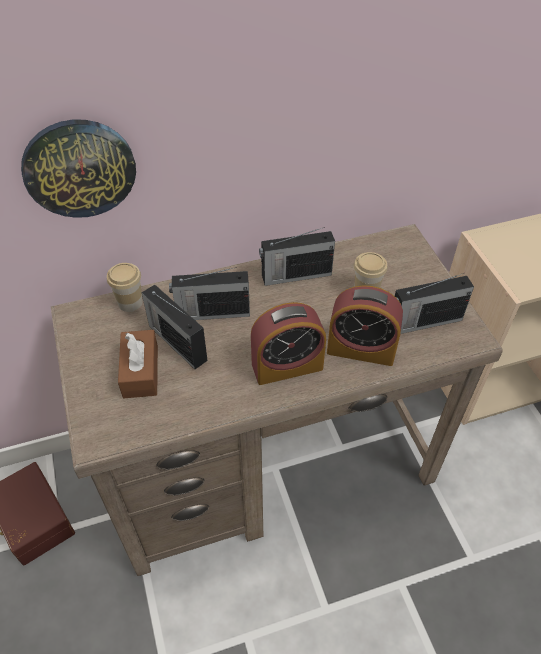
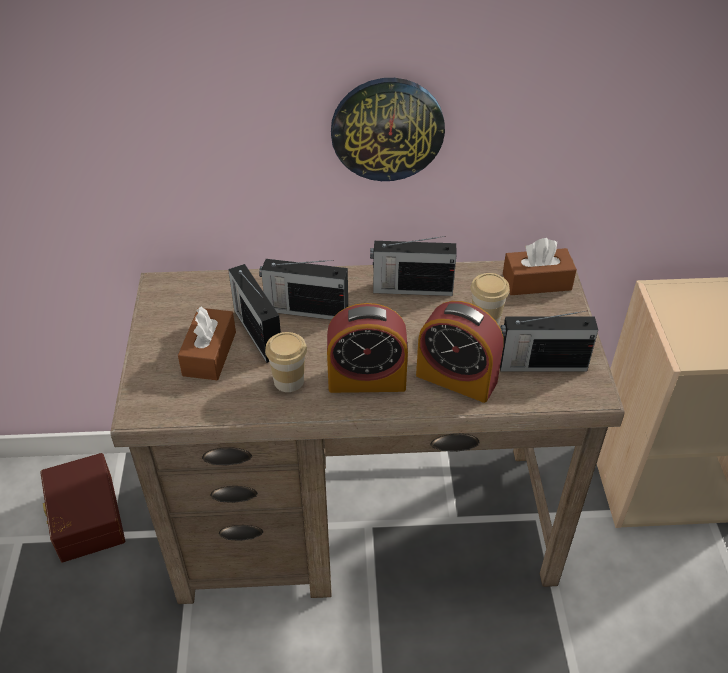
camera: 15 degrees right, 5 degrees down
wall clock [21,120,136,218] -> wall clock moved to [331,78,445,181]
cup [107,263,143,312] -> cup moved to [265,332,307,392]
none -> brown tissue box [503,238,577,295]

